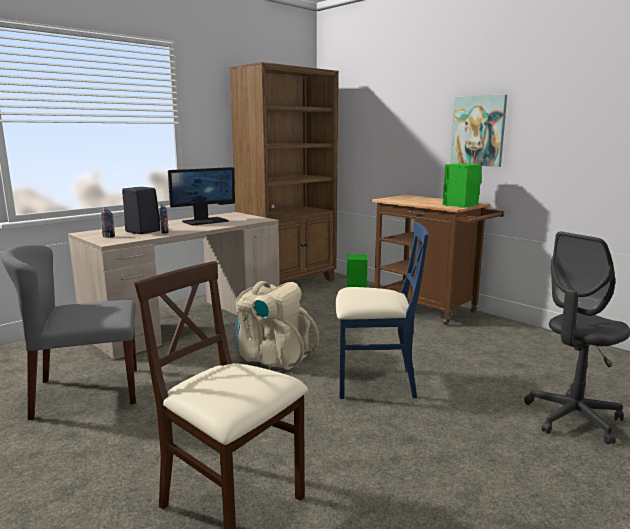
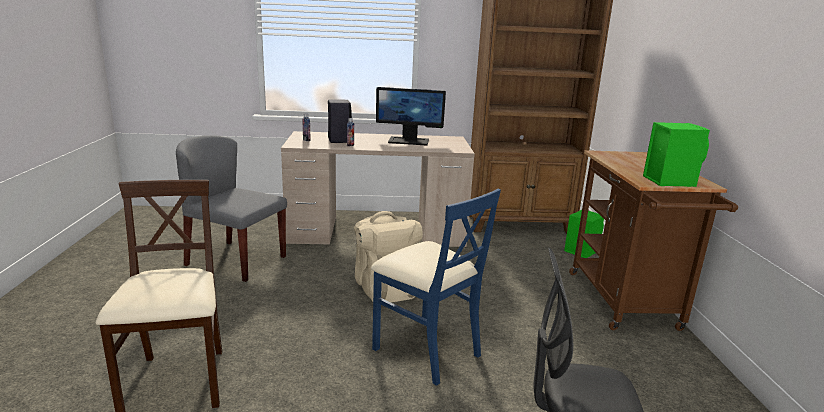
camera: 40 degrees right, 5 degrees up
picture [450,95,507,167] -> none

